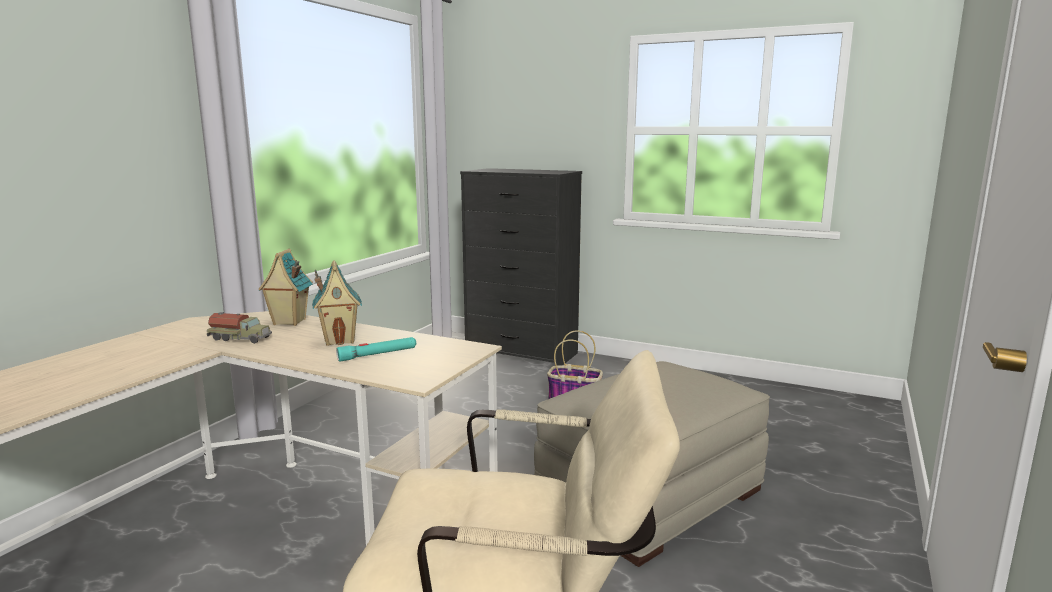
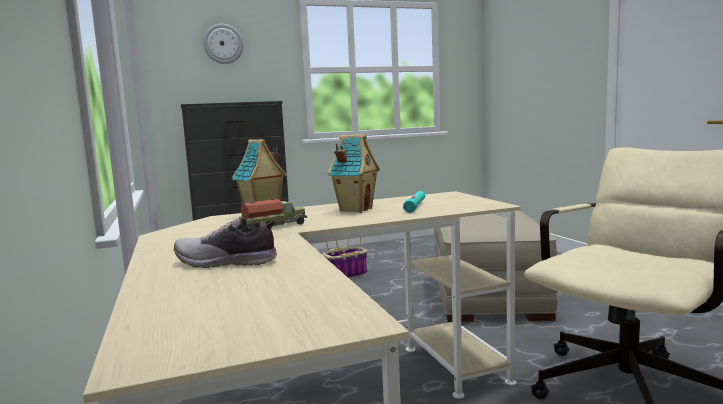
camera: 45 degrees left, 5 degrees down
none -> shoe [174,218,277,268]
none -> wall clock [203,23,243,64]

